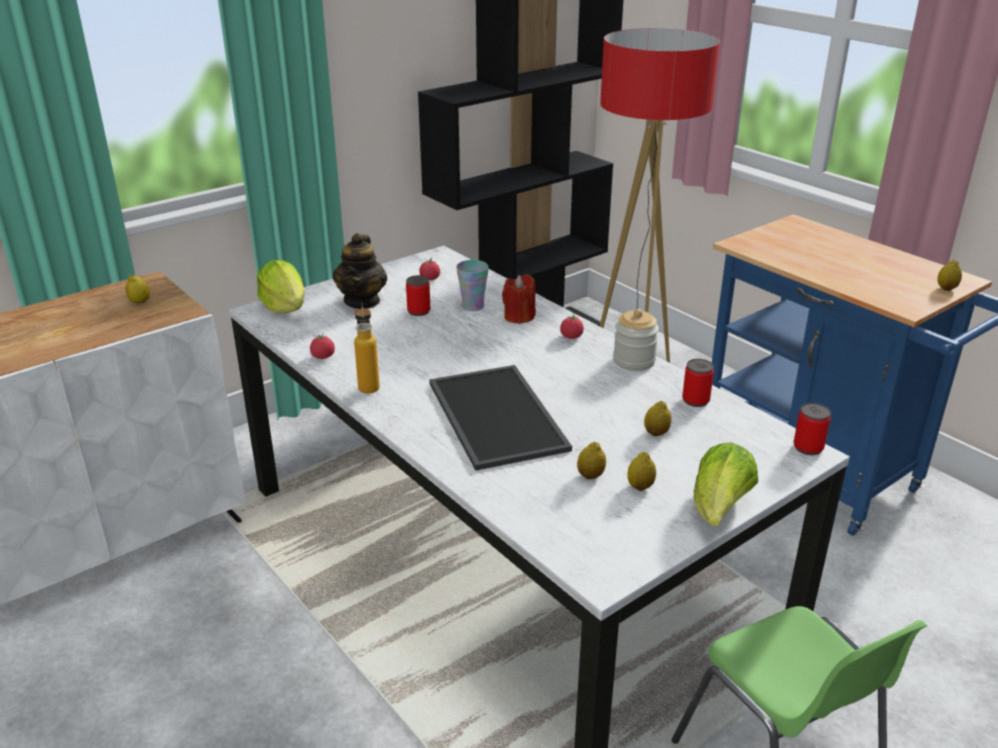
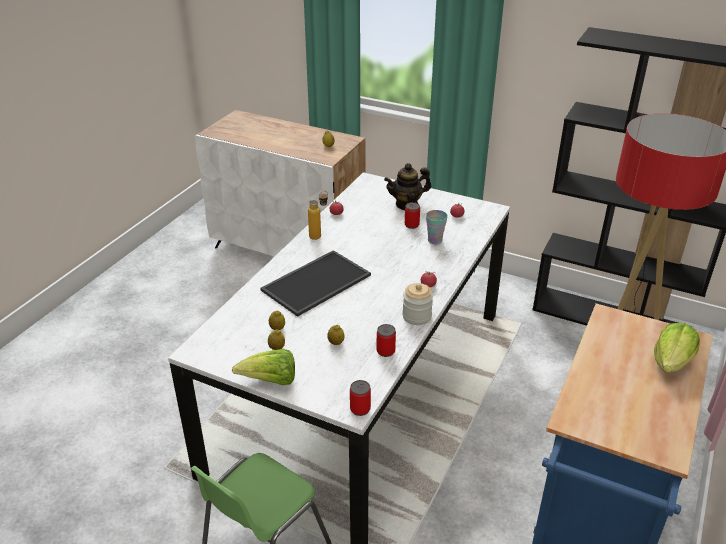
camera: 65 degrees right, 5 degrees up
lettuce [257,260,305,314] -> lettuce moved to [654,323,700,373]
red candle [502,275,536,324] -> none
lemon [937,259,962,291] -> none

